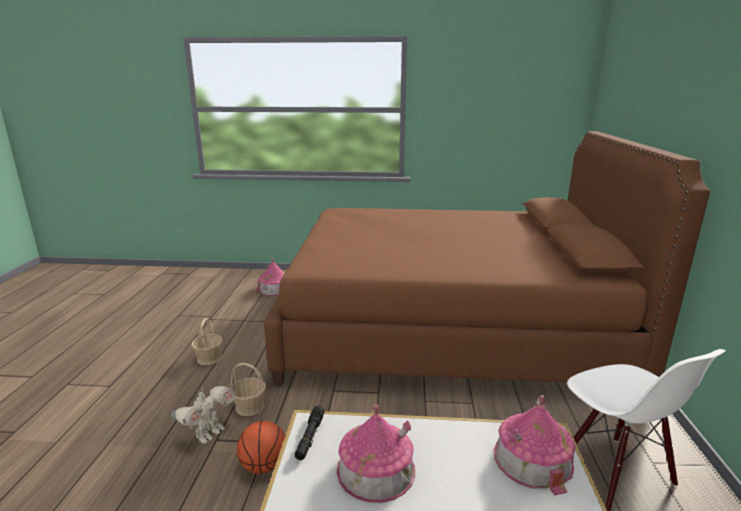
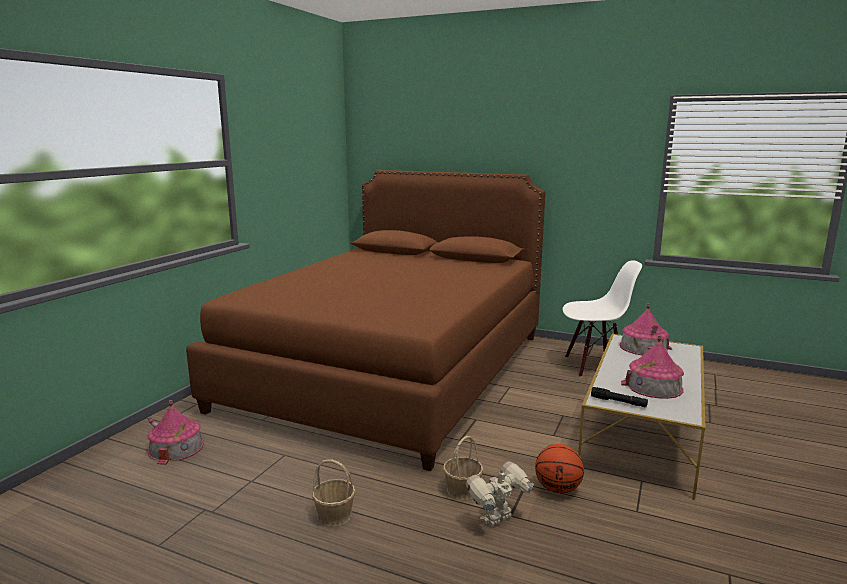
camera: 70 degrees left, 5 degrees down
toy robot [172,386,235,444] -> toy robot turned 90 degrees counterclockwise [466,461,534,527]

